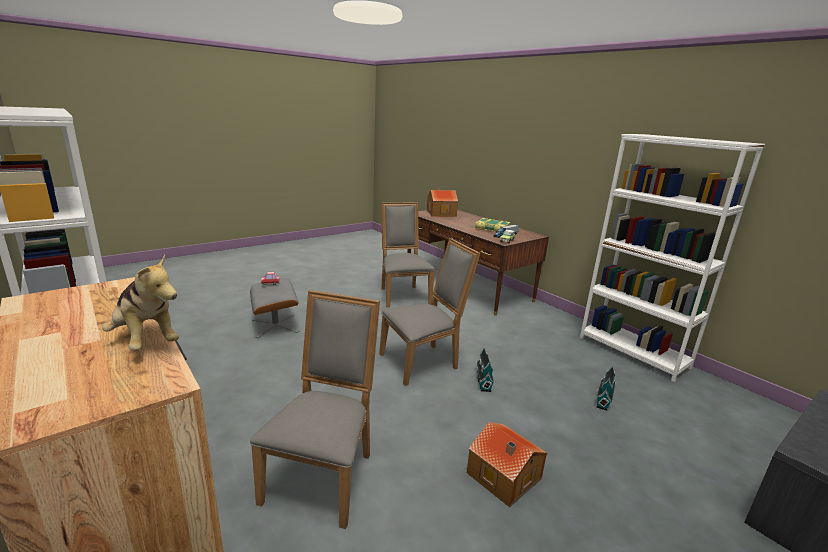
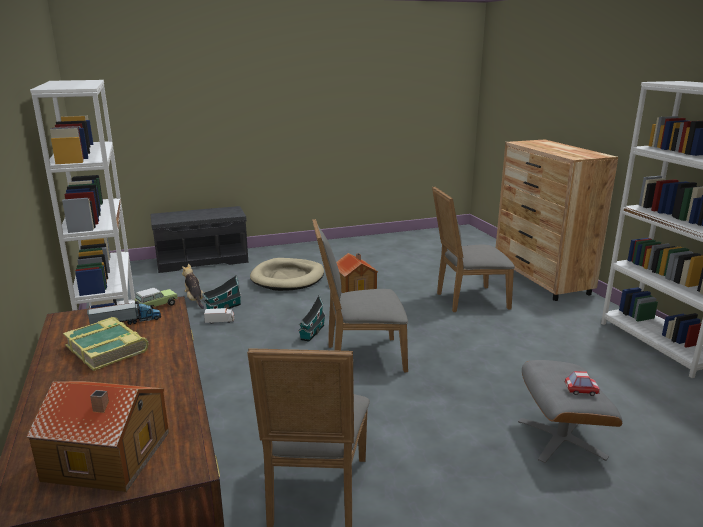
camera: 160 degrees left, 0 degrees up
plush toy [102,255,179,350] -> plush toy moved to [182,264,205,309]
grey chair [250,290,380,529] -> grey chair turned 45 degrees clockwise [432,186,515,312]
none -> toy truck [204,308,235,324]
none -> beige dog bed [250,258,324,291]

